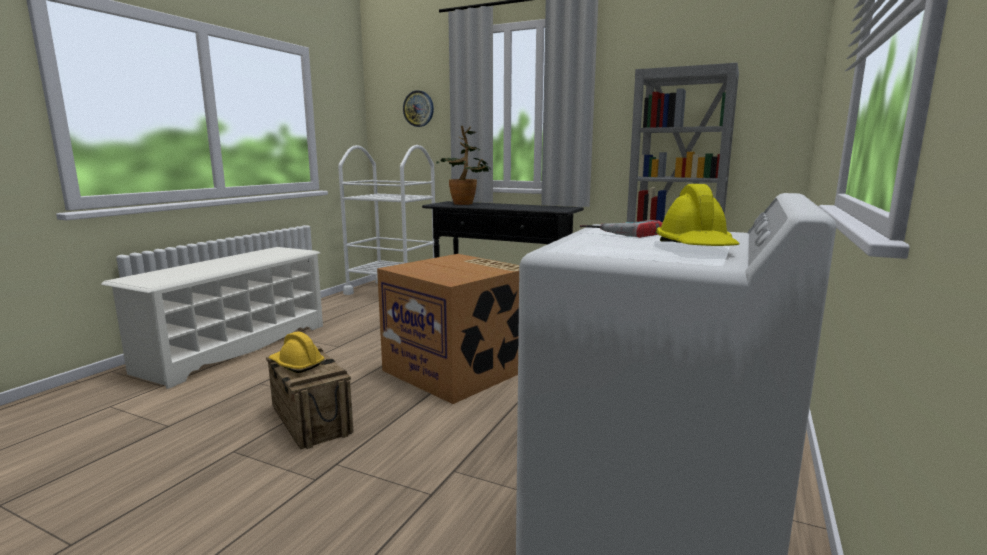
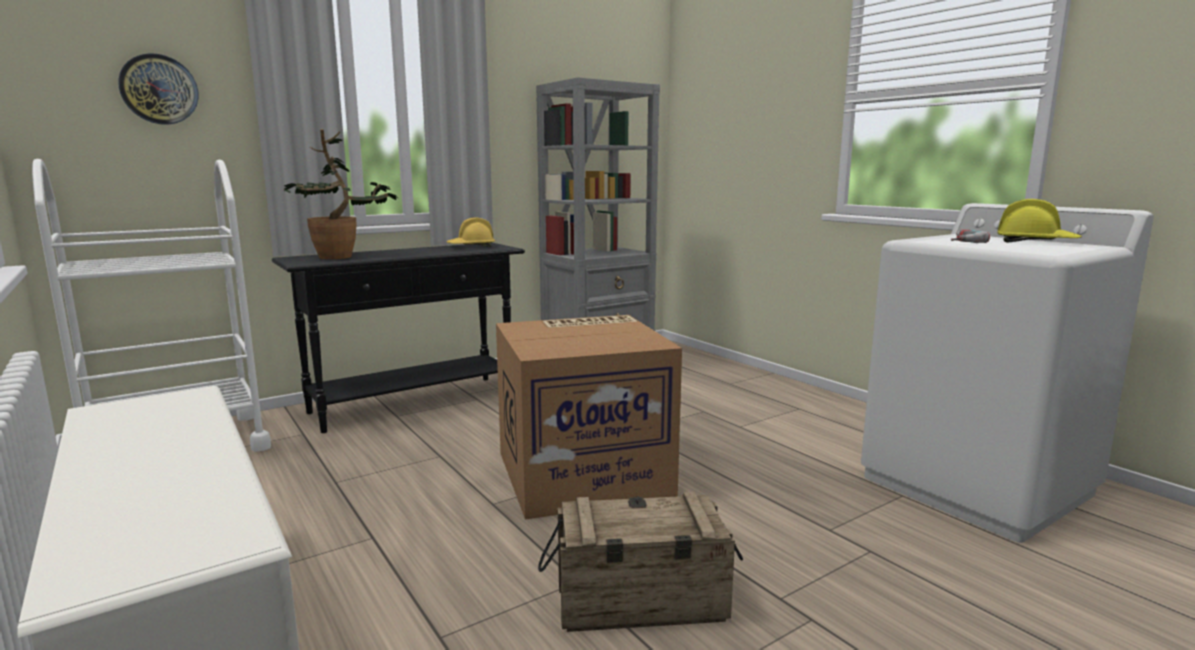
camera: 60 degrees left, 0 degrees up
yellow hard hat [269,332,325,373] -> yellow hard hat moved to [446,218,495,247]

